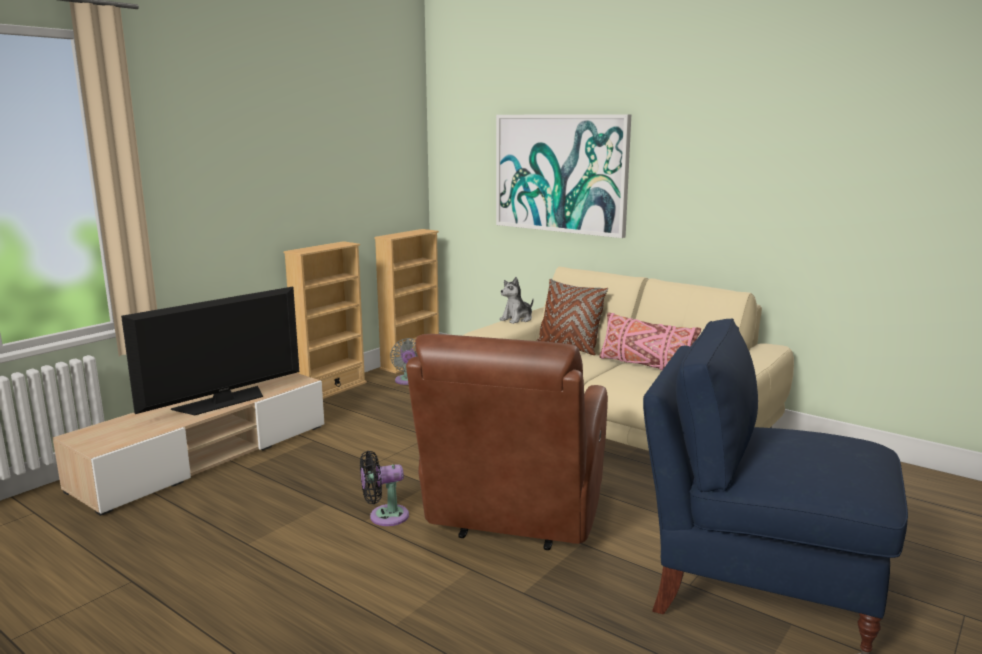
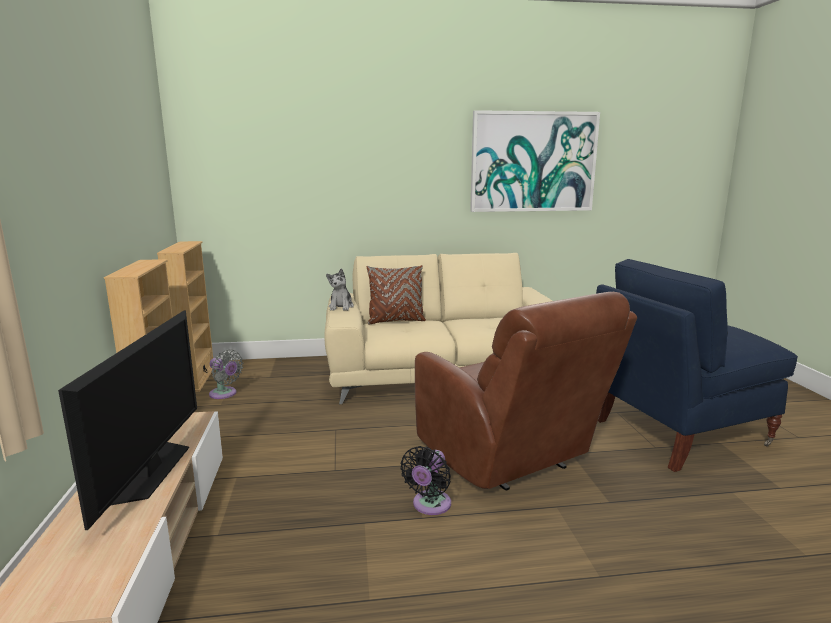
camera: 45 degrees left, 0 degrees up
picture [496,114,631,238] -> picture moved to [470,110,600,212]
pink pillow [599,313,701,370] -> none

